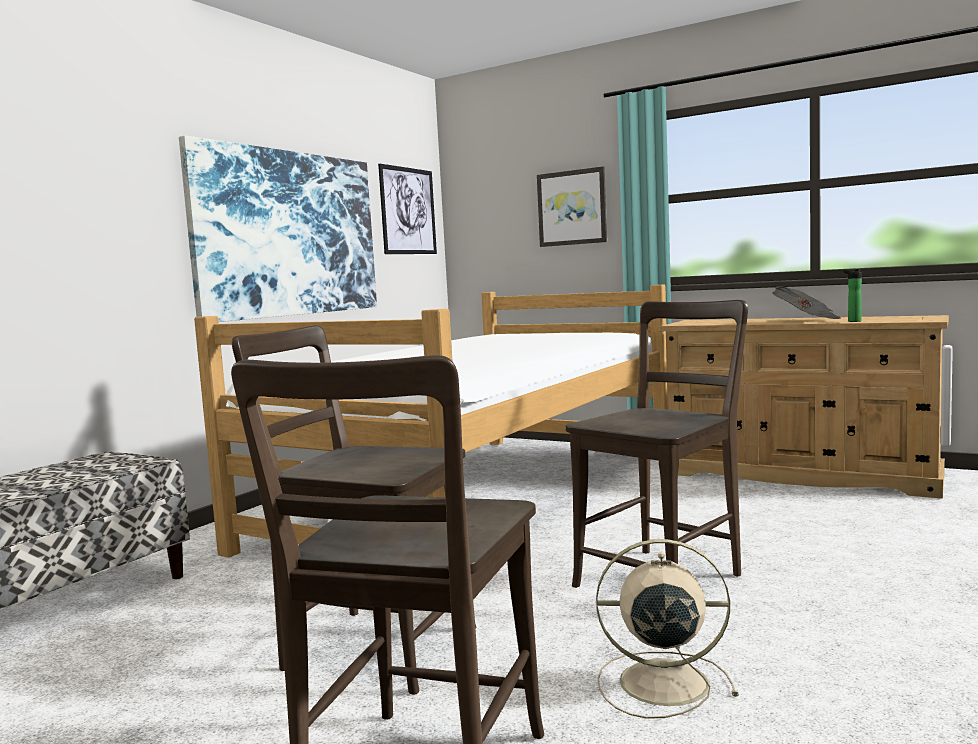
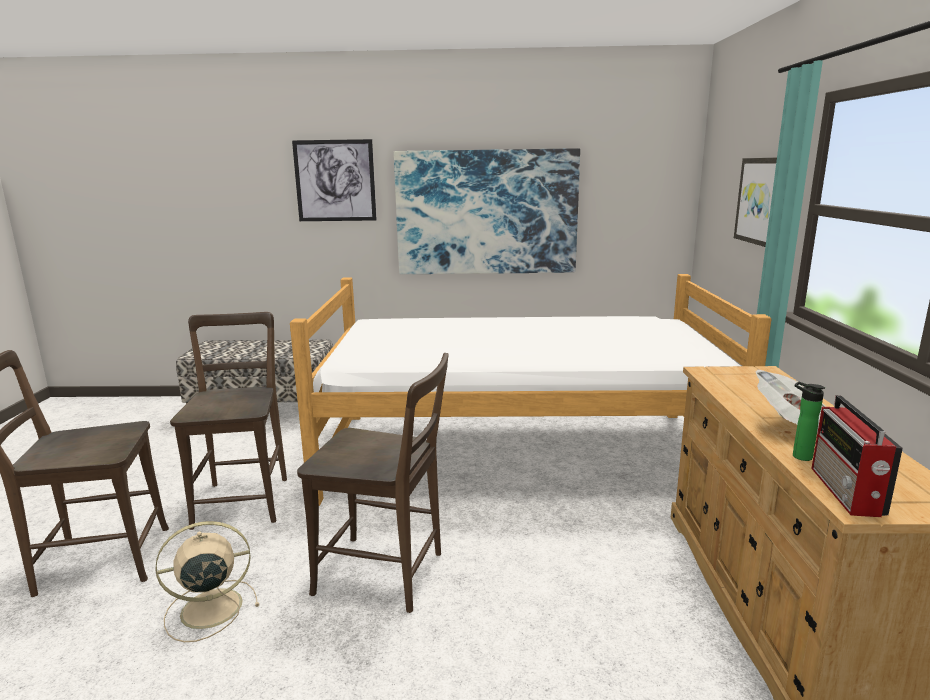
camera: 60 degrees right, 10 degrees up
picture [378,164,437,254] -> picture moved to [292,139,377,221]
beige fan [596,539,739,719] -> beige fan turned 90 degrees counterclockwise [155,521,259,642]
none -> radio [811,395,903,517]

